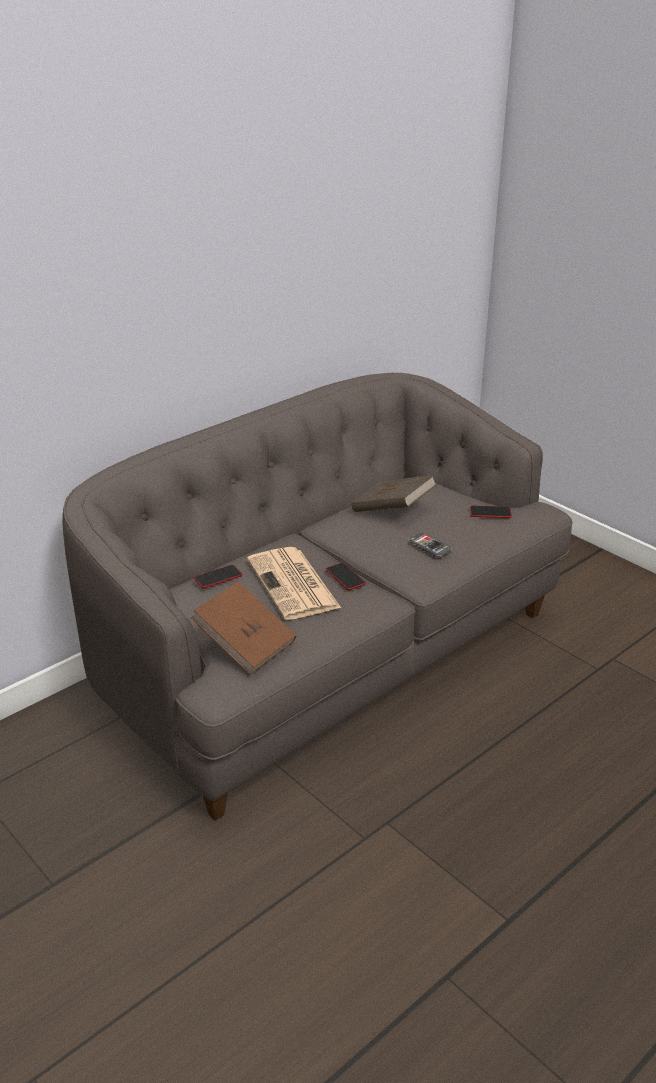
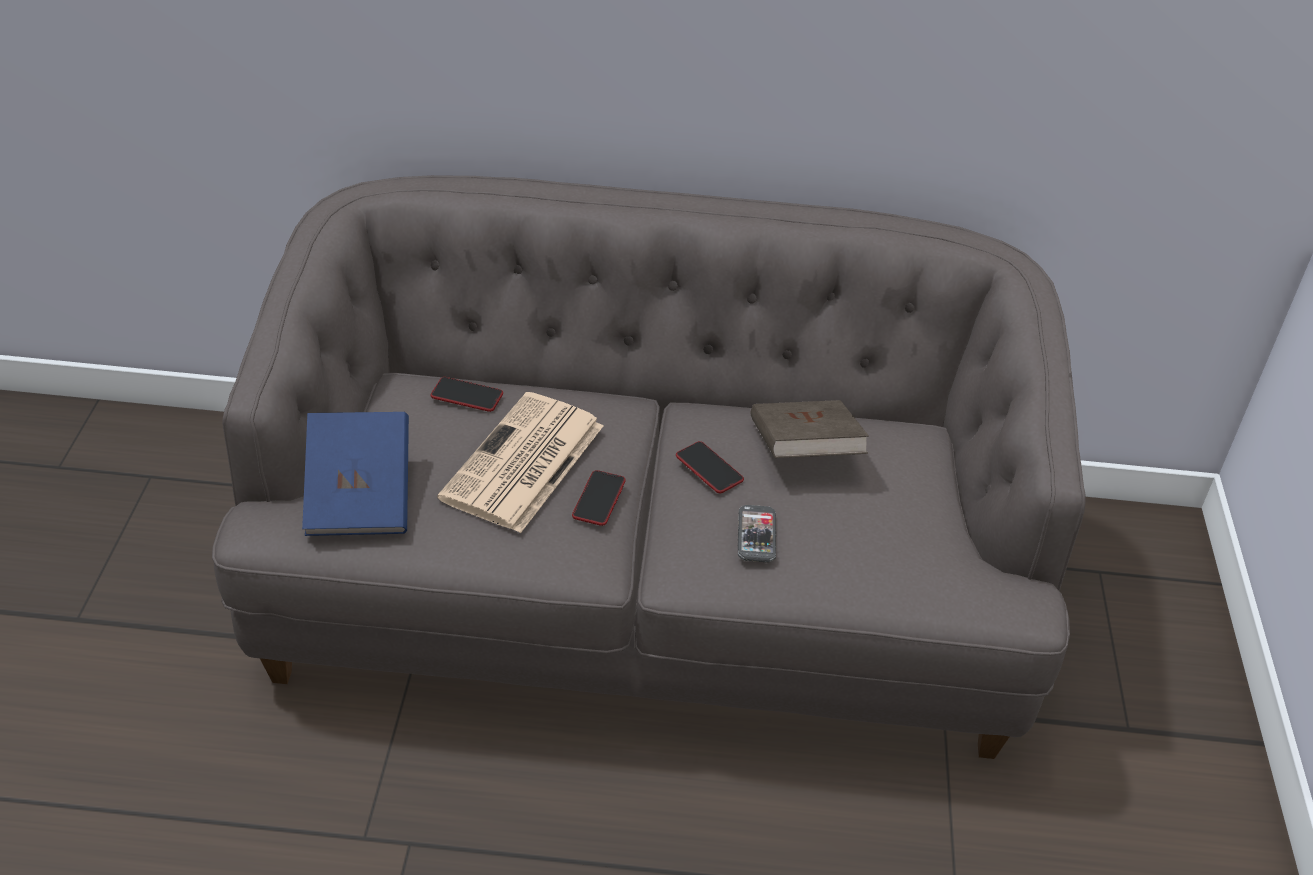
camera: 45 degrees right, 10 degrees up
brown book [191,581,296,675] -> blue book [302,412,409,536]
phone [470,506,512,518] -> phone moved to [676,441,744,493]

